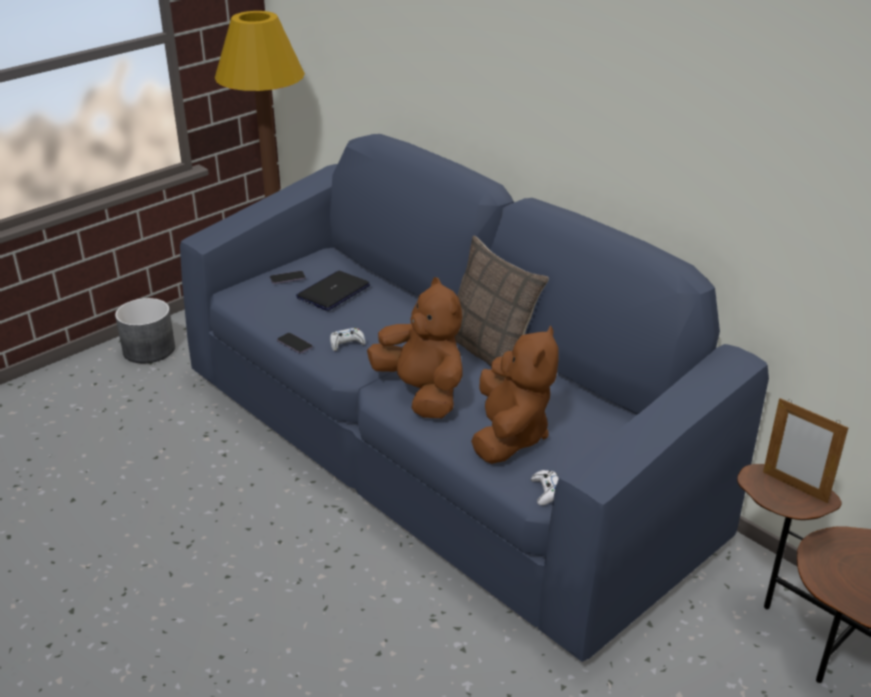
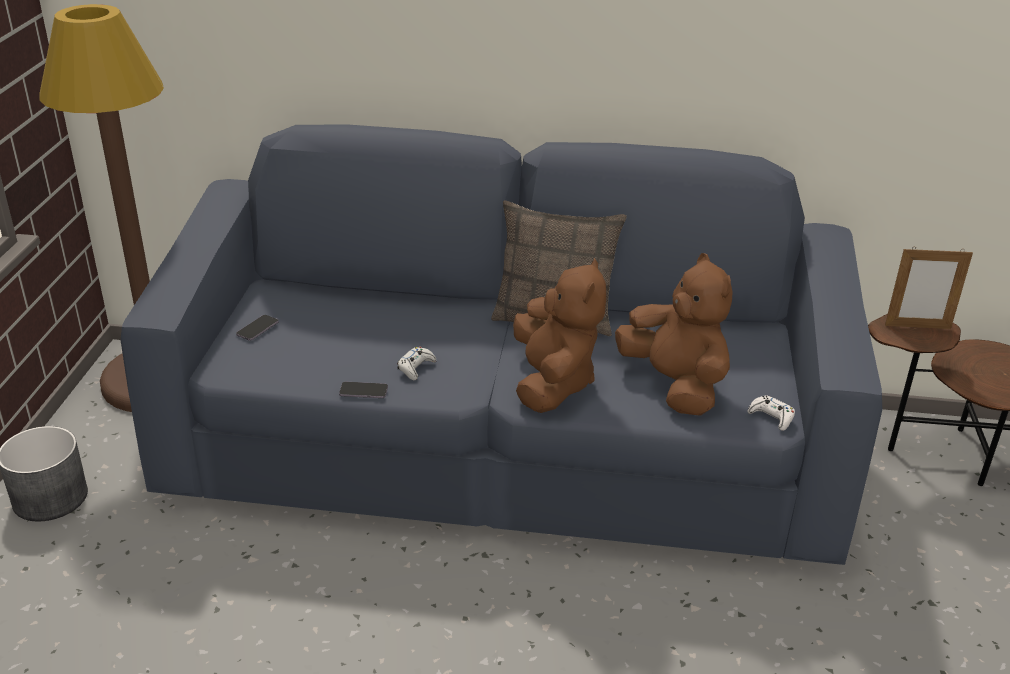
camera: 40 degrees left, 0 degrees up
laptop [296,271,370,311] -> none
brown plush toy [367,277,462,418] -> brown plush toy turned 75 degrees clockwise [513,258,606,413]

